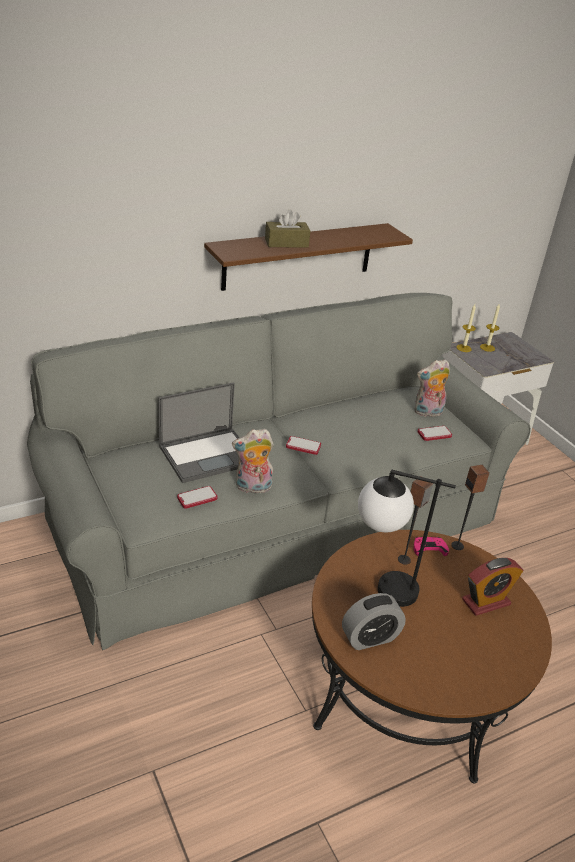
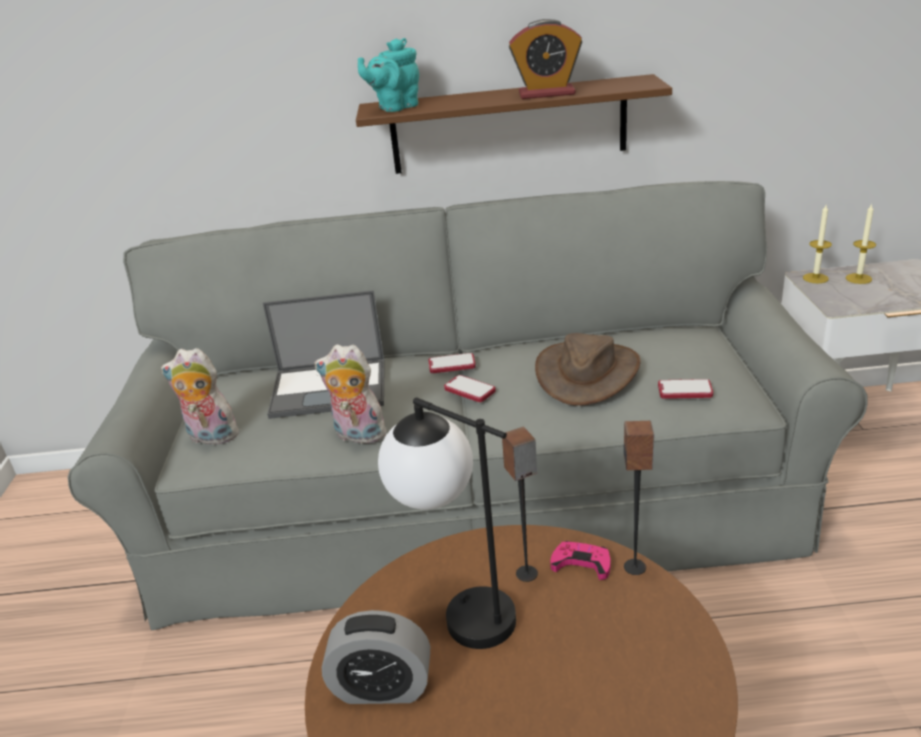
camera: 30 degrees right, 5 degrees down
phone [177,486,217,509] -> phone moved to [429,353,476,373]
brown tissue box [265,210,310,248] -> none
plush toy [414,359,450,417] -> plush toy moved to [161,348,242,448]
alarm clock [462,558,523,616] -> alarm clock moved to [509,19,583,99]
none -> turquoise teapot [358,38,419,112]
none -> brown hat [535,333,640,406]

